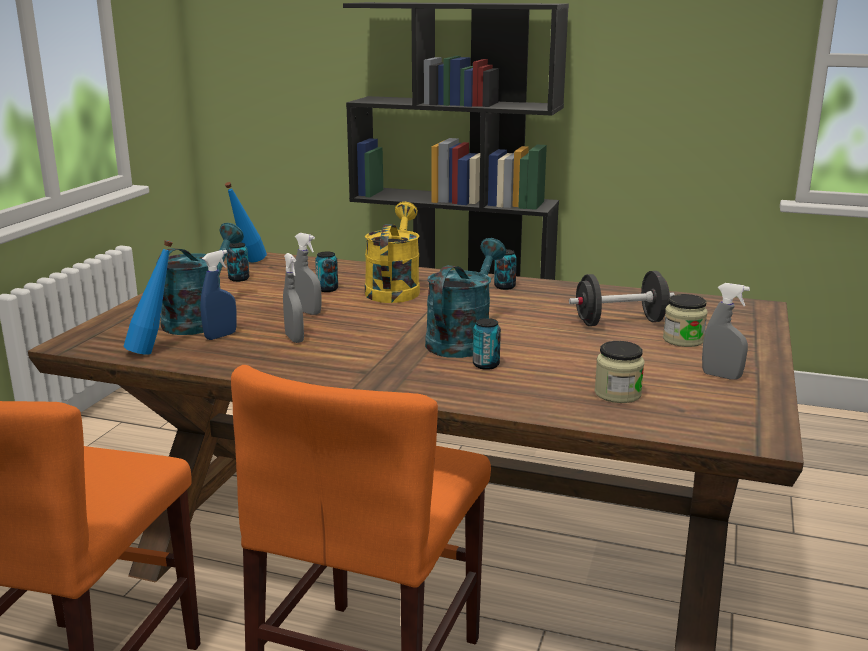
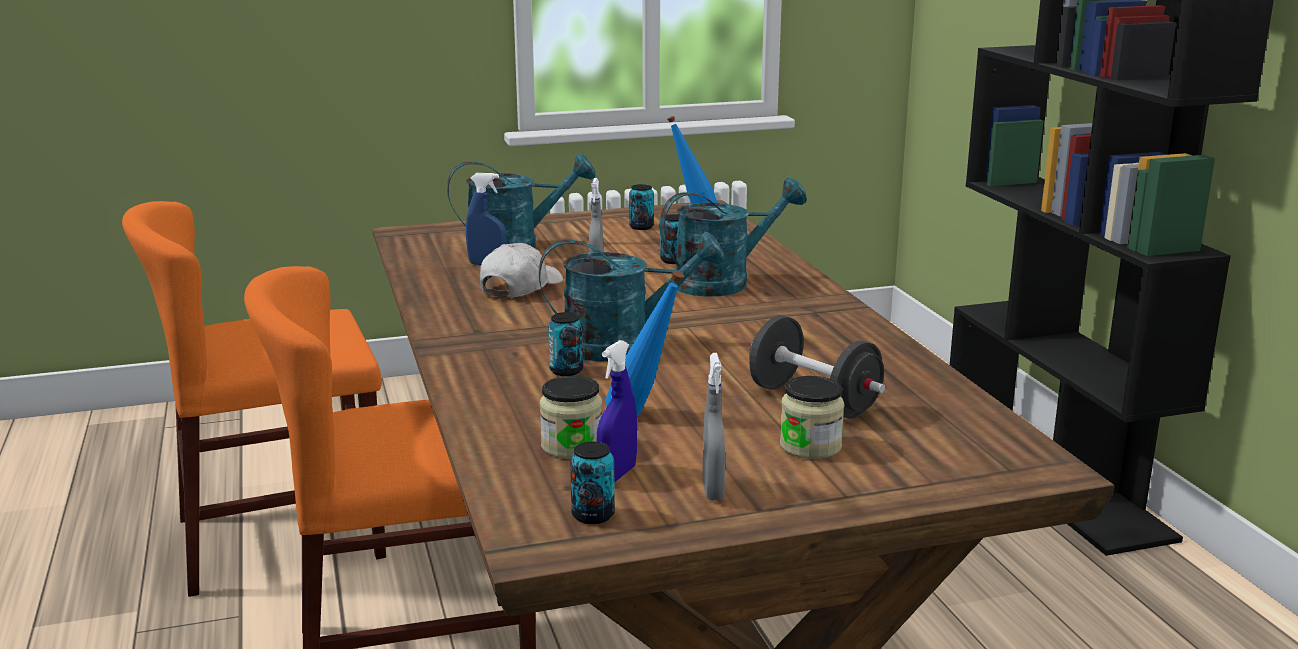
camera: 55 degrees right, 0 degrees up
blue bottle [124,240,173,355] -> blue bottle moved to [605,271,684,417]
grey spray bottle [283,253,304,343] -> white cap [480,243,563,298]
yellow watering can [365,202,420,303] -> turquoise watering can [659,178,807,297]
can [494,249,517,290] -> can moved to [570,441,615,524]
none -> blue spray bottle [597,340,637,482]

